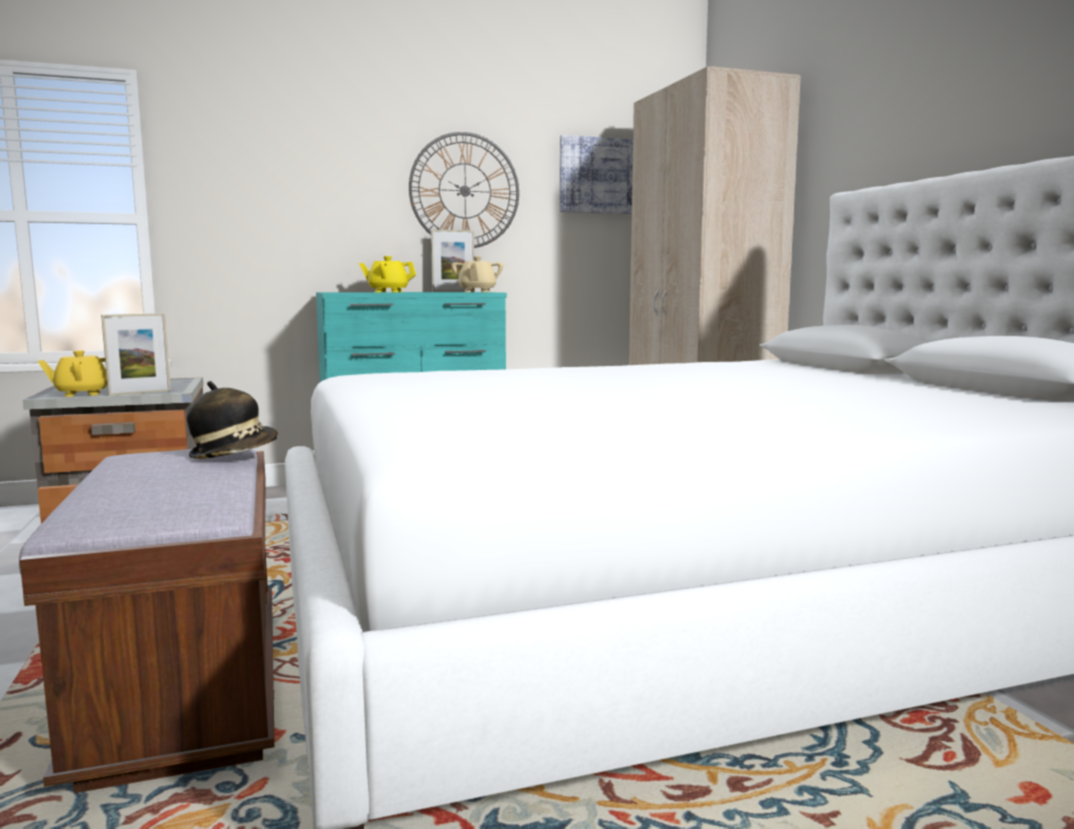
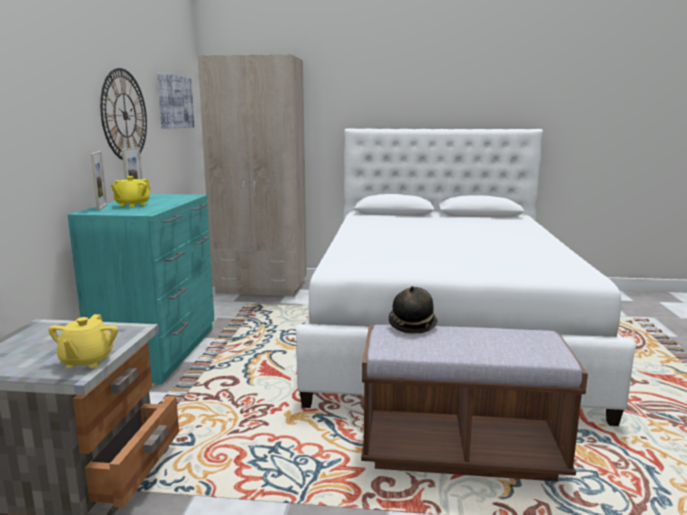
camera: 65 degrees left, 5 degrees up
picture frame [101,313,171,396] -> picture frame moved to [91,151,107,211]
beige teapot [451,256,503,292] -> none

